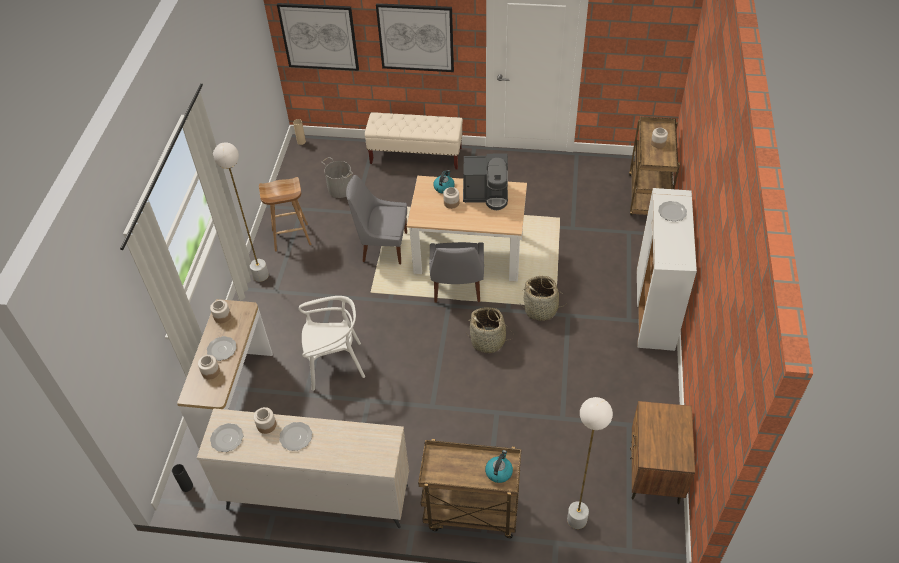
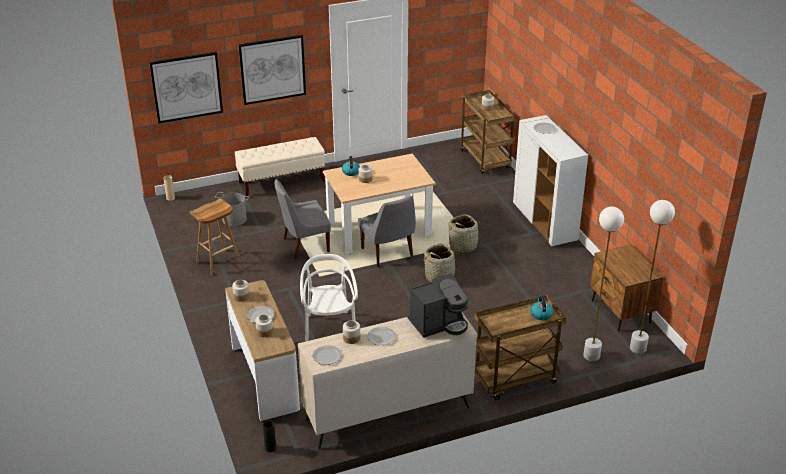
camera: 30 degrees left, 15 degrees down
white floor lamp [213,143,269,282] -> white floor lamp moved to [630,200,675,354]
white chair [299,296,365,391] -> white chair turned 60 degrees counterclockwise [300,254,358,341]
coffee machine [463,154,508,210] -> coffee machine moved to [408,273,469,338]

